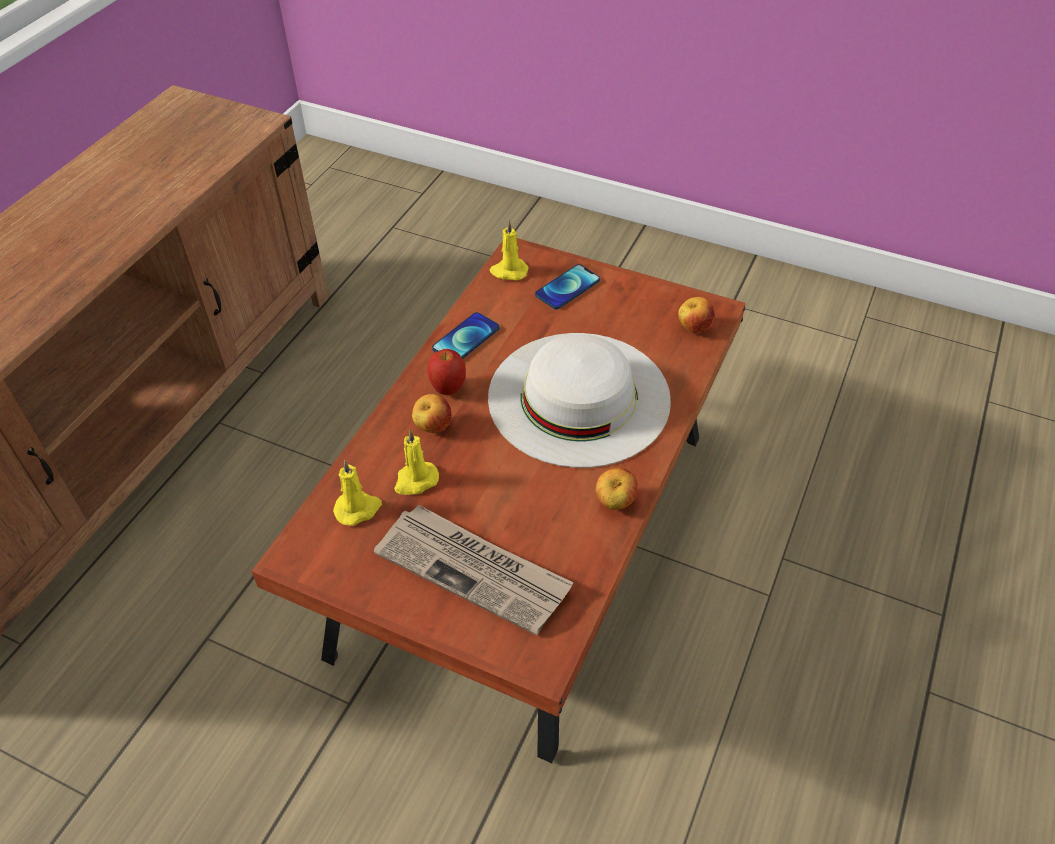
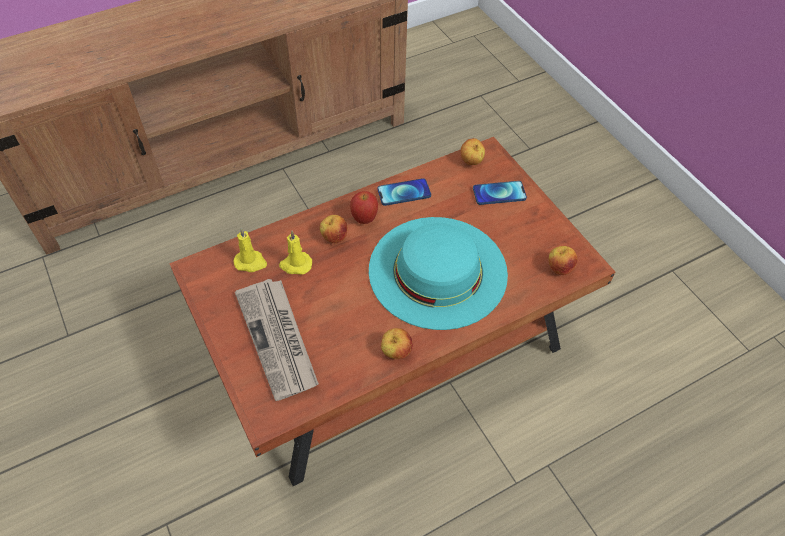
camera: 35 degrees right, 5 degrees up
white hat [488,333,671,468] -> turquoise hat [369,217,508,330]
yellow candle [490,220,528,281] -> apple [460,138,485,165]

